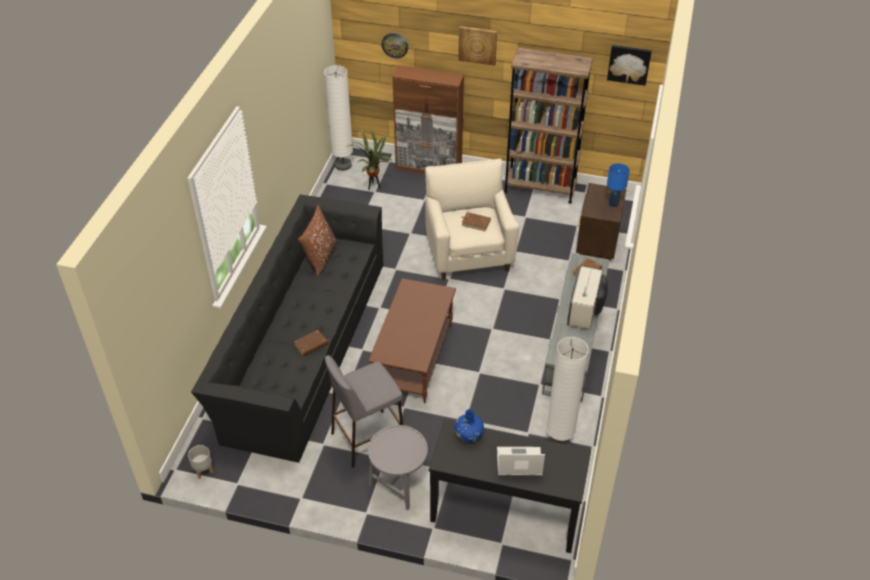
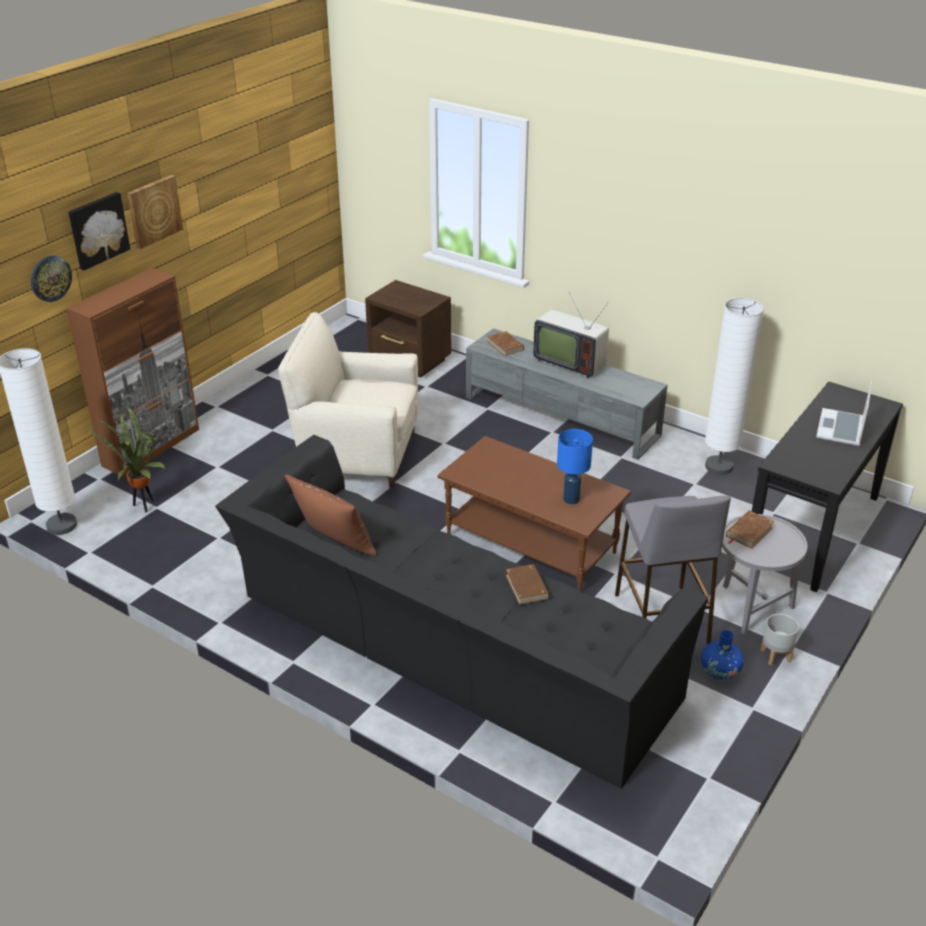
camera: 70 degrees left, 10 degrees down
grey planter [188,445,214,479] -> grey planter moved to [761,614,799,666]
blue vase [454,409,484,442] -> blue vase moved to [701,630,744,680]
brown book [461,212,491,231] -> brown book moved to [726,510,774,549]
brown bookcase [504,48,593,204] -> none
picture [607,45,652,86] -> picture moved to [68,192,130,270]
blue table lamp [607,163,630,207] -> blue table lamp moved to [557,429,593,504]

